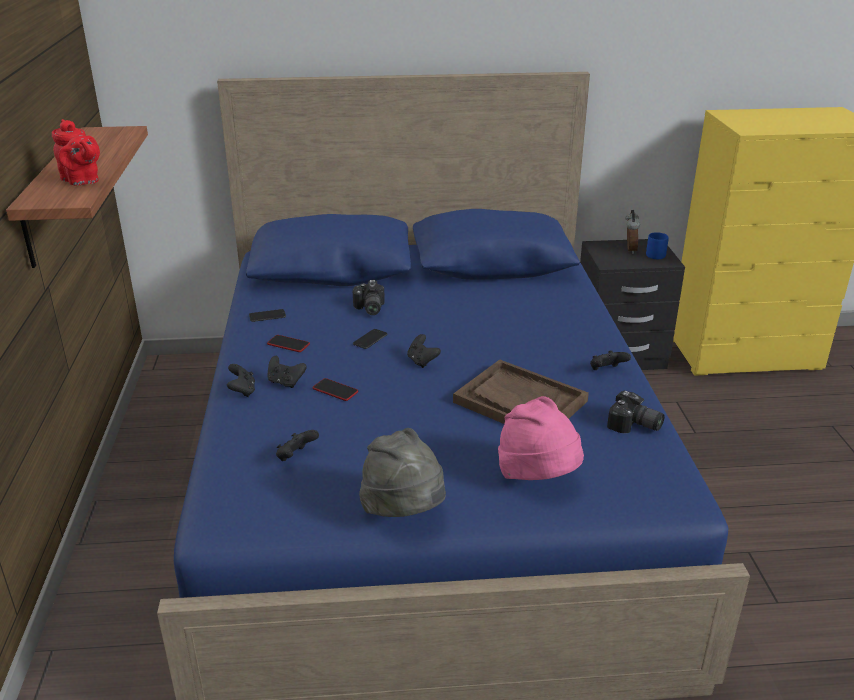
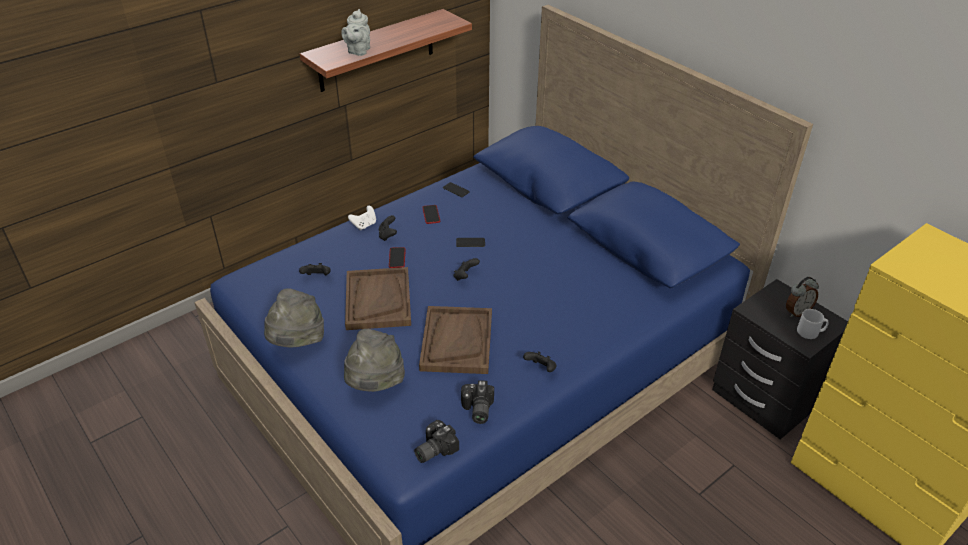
camera: 55 degrees right, 10 degrees up
red teapot [52,119,100,185] -> grey teapot [341,9,370,56]
black game controller [227,364,255,397] -> white game controller [348,205,376,230]
camera [353,280,385,315] -> camera moved to [414,420,459,463]
pink hat [498,396,584,480] -> grey hat [344,329,405,392]
blue mug [646,232,669,259] -> grey mug [797,309,829,339]
none -> brown tray [345,267,411,330]

